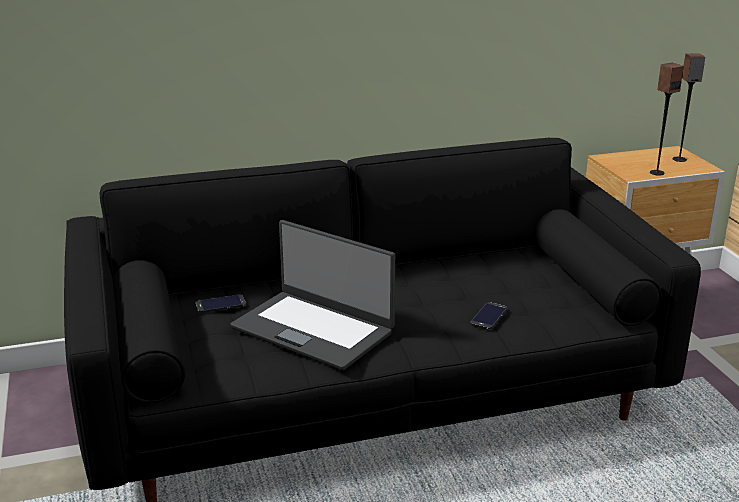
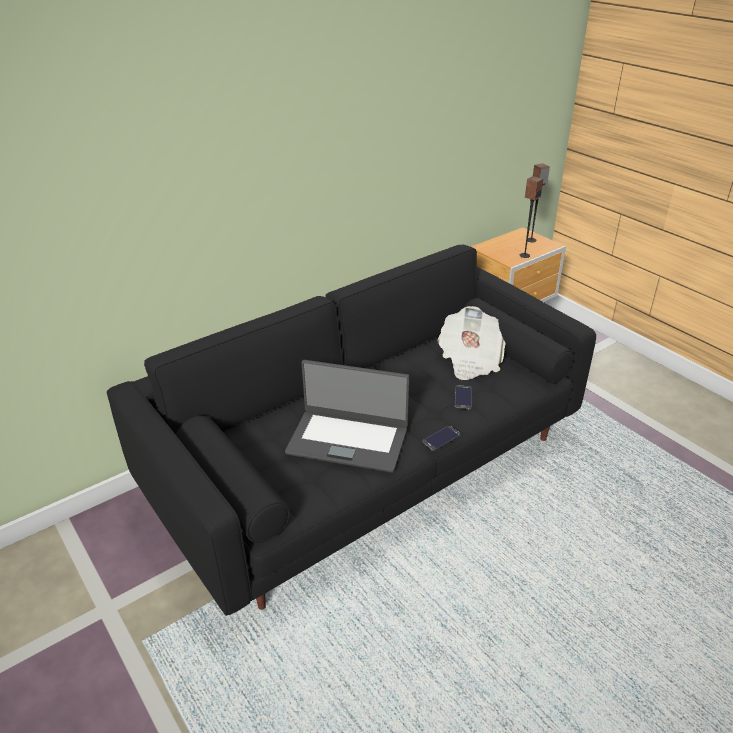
camera: 20 degrees left, 10 degrees up
phone [196,295,246,313] -> phone moved to [422,426,460,451]
none -> newspaper [438,306,506,380]

